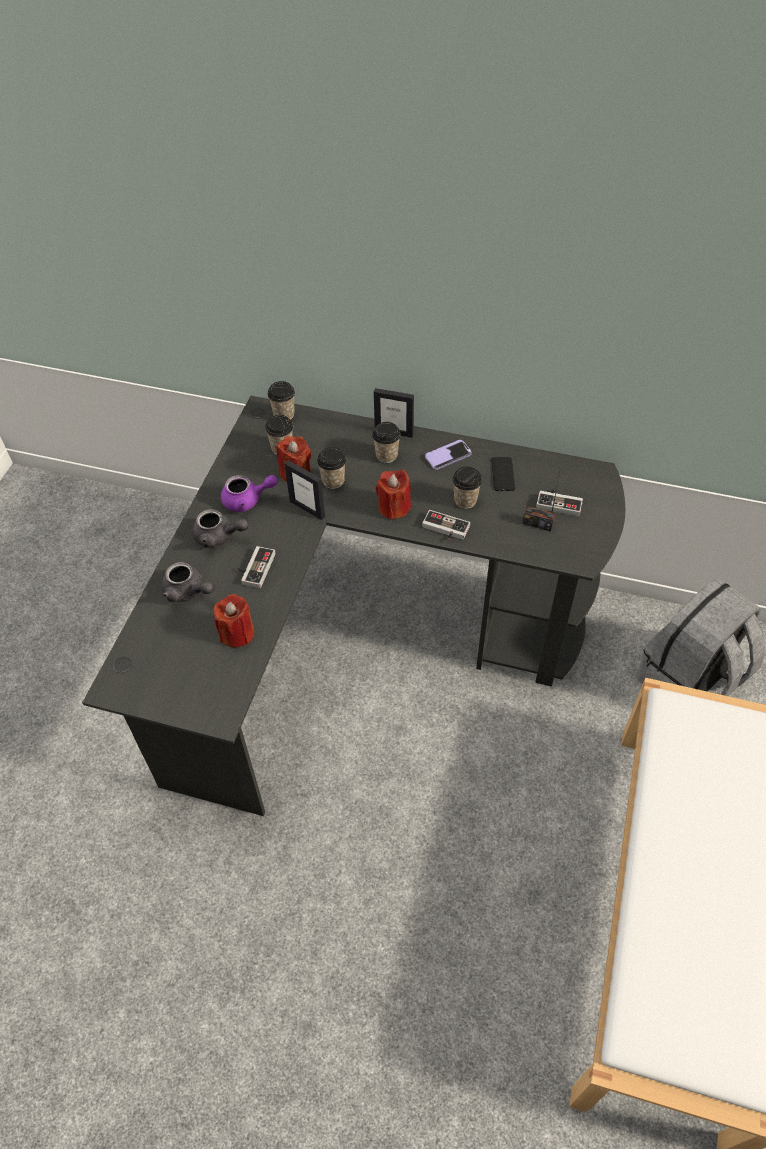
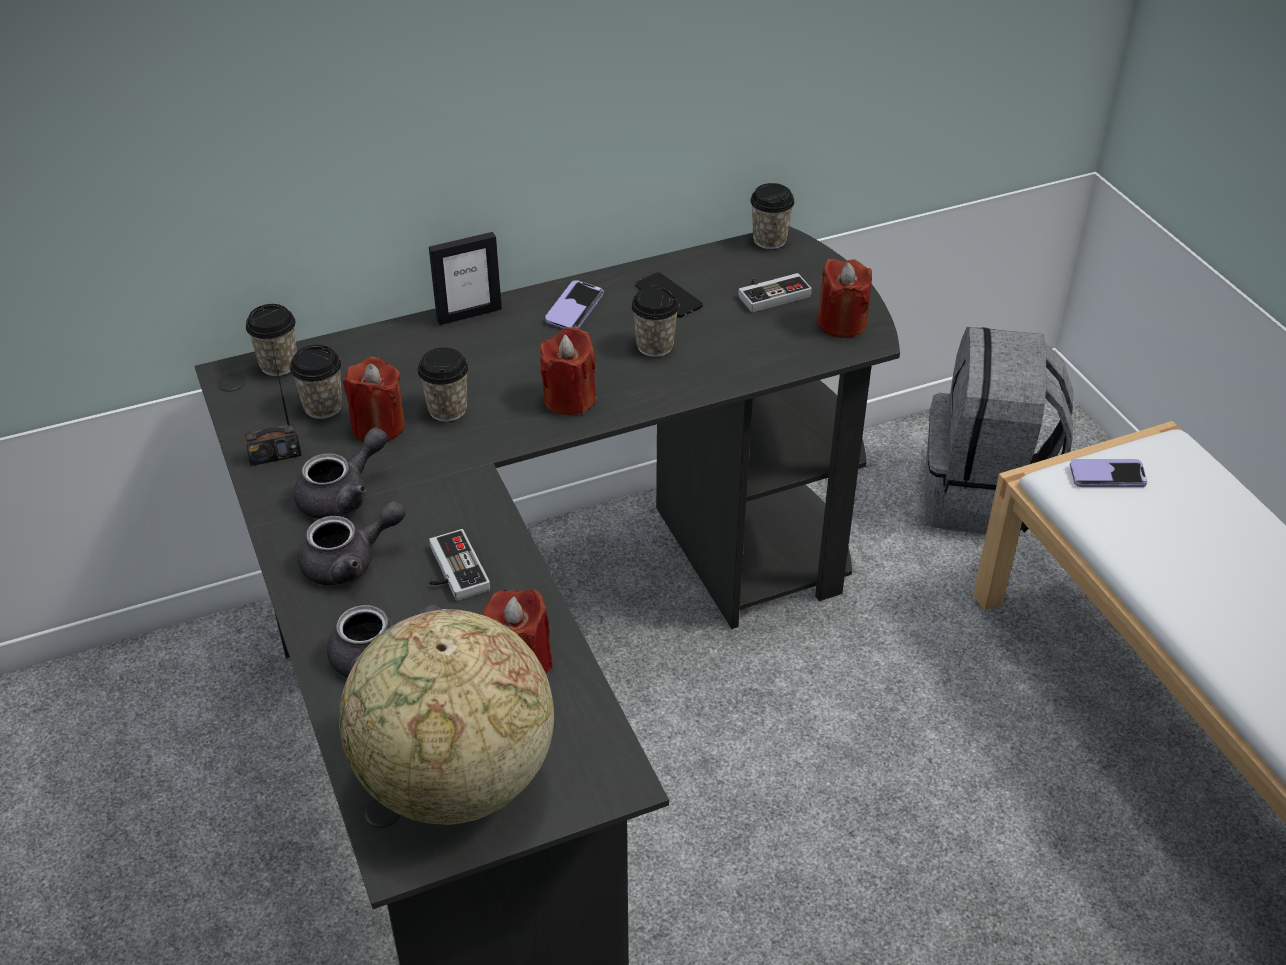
camera: 40 degrees left, 10 degrees down
purple teapot [221,475,278,512] -> grey teapot [294,427,388,519]
picture frame [284,460,325,520] -> none
cup [372,422,401,463] -> cup moved to [750,183,795,249]
game controller [422,510,470,541] -> none
radio [522,468,561,531] -> radio moved to [244,341,302,466]
none -> globe [339,609,554,825]
none -> red candle [817,258,872,338]
none -> phone [1070,459,1148,487]

